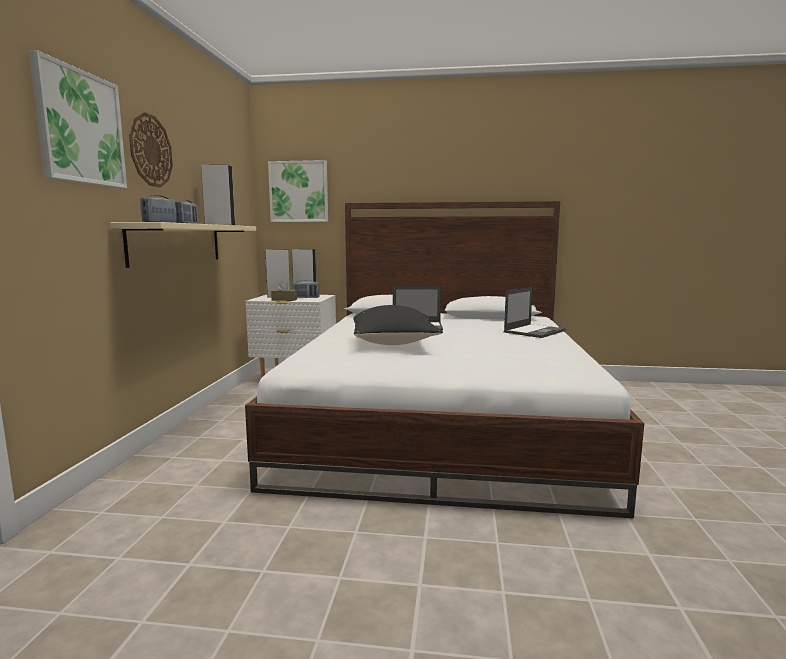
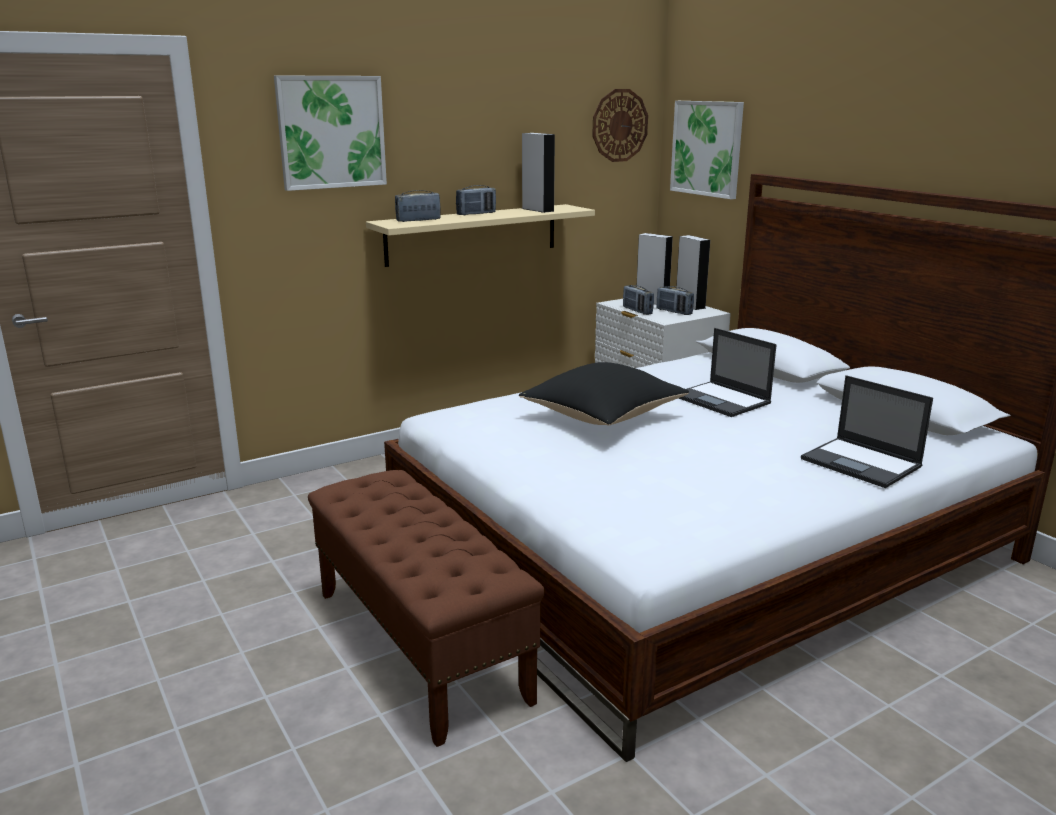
camera: 50 degrees right, 10 degrees up
wall clock [129,112,173,187] -> wall clock moved to [592,89,648,162]
brown tissue box [271,281,297,301] -> radio [623,285,654,315]
laptop [504,287,566,338] -> laptop turned 45 degrees clockwise [801,375,933,488]
none -> brown bench [308,470,544,747]

